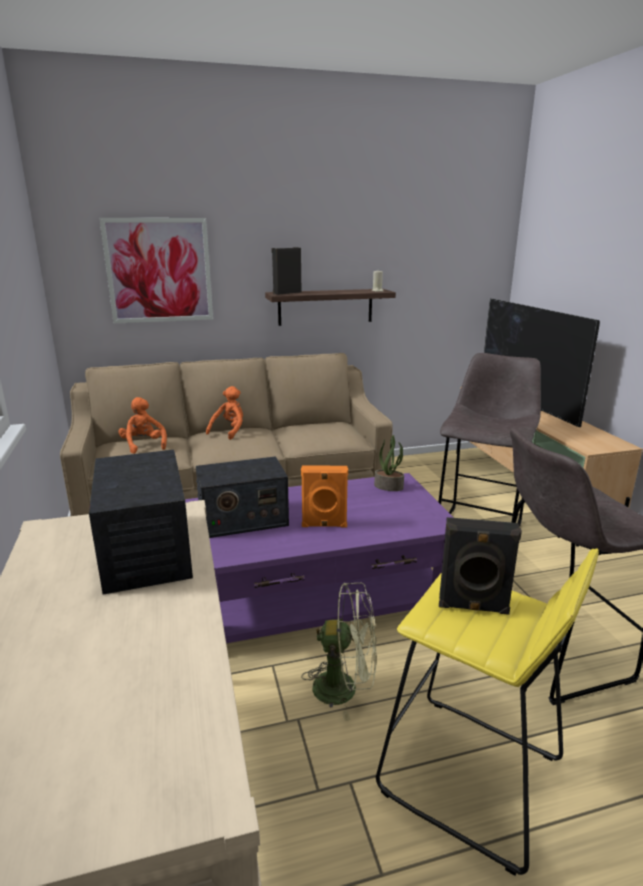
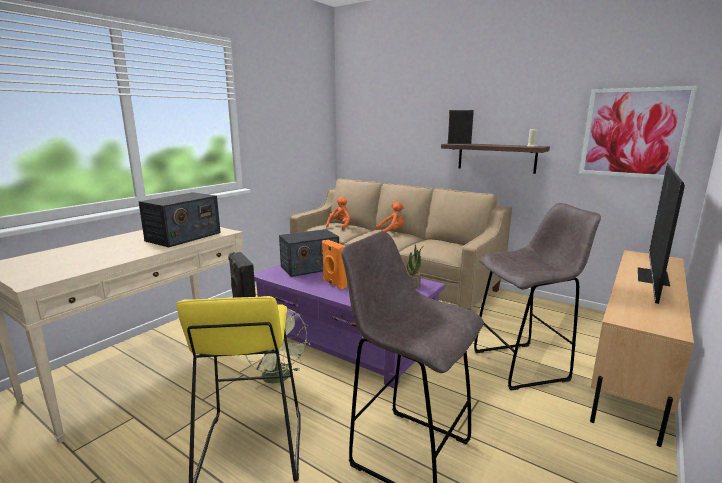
camera: 50 degrees right, 5 degrees down
picture [99,218,213,323] -> picture moved to [579,86,698,179]
radio [196,456,289,538] -> radio turned 60 degrees counterclockwise [279,229,339,277]

